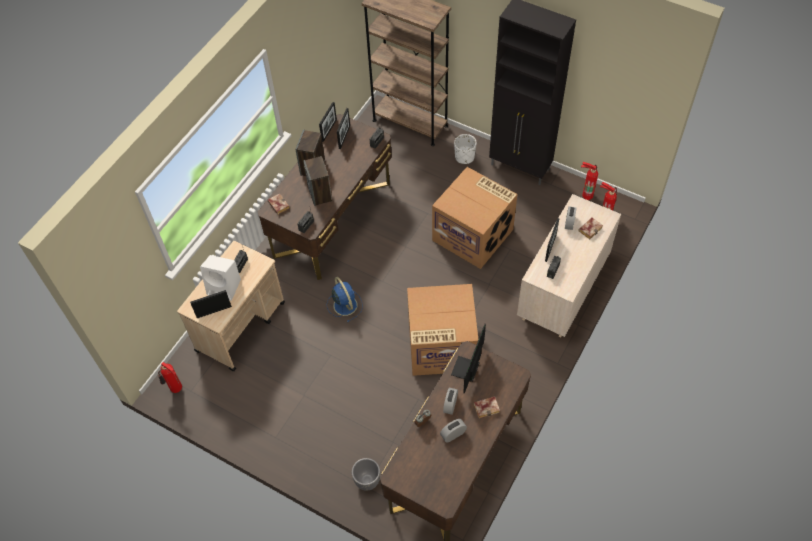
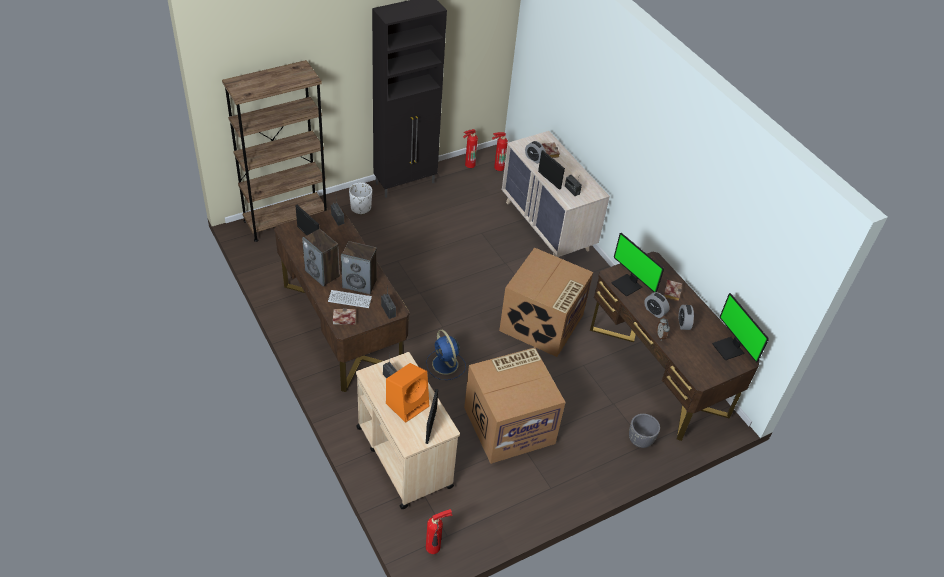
camera: 65 degrees left, 10 degrees down
white speaker [200,255,241,301] -> orange speaker [386,363,429,423]
picture frame [319,102,337,142] -> none
blue fan [327,277,363,322] -> blue fan turned 120 degrees counterclockwise [426,330,466,380]
cardboard box [432,167,517,269] -> cardboard box moved to [464,347,566,464]
none -> keyboard [328,290,372,308]
none -> monitor [712,293,769,362]

